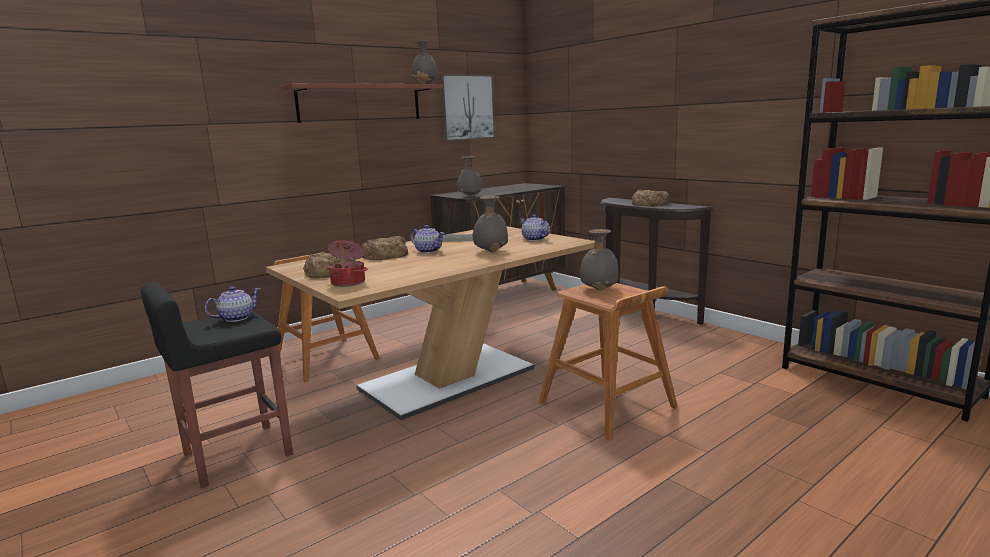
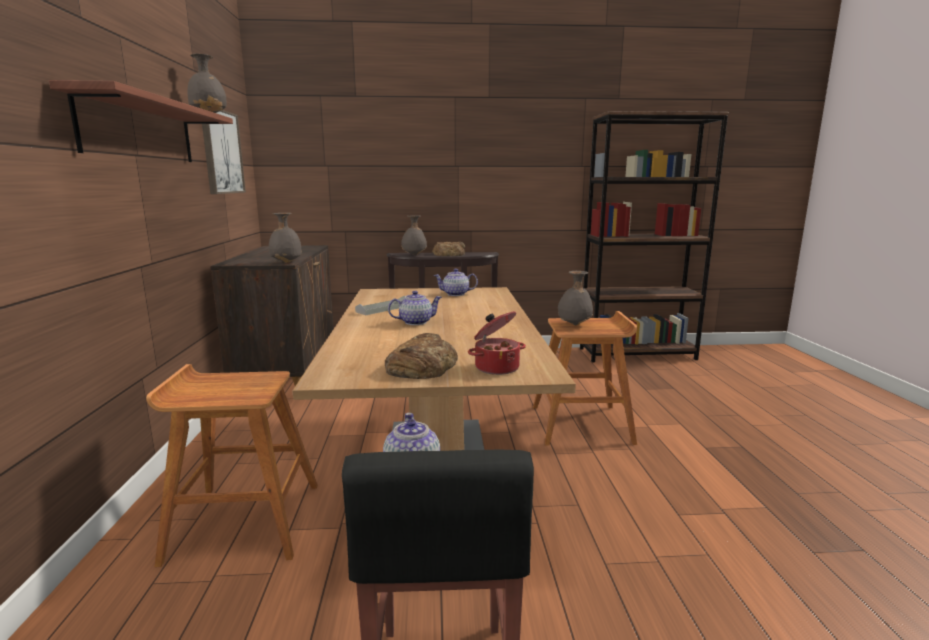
camera: 55 degrees left, 0 degrees up
bread [362,236,408,260] -> none
grey vase [473,196,508,252] -> grey vase moved to [401,215,427,256]

